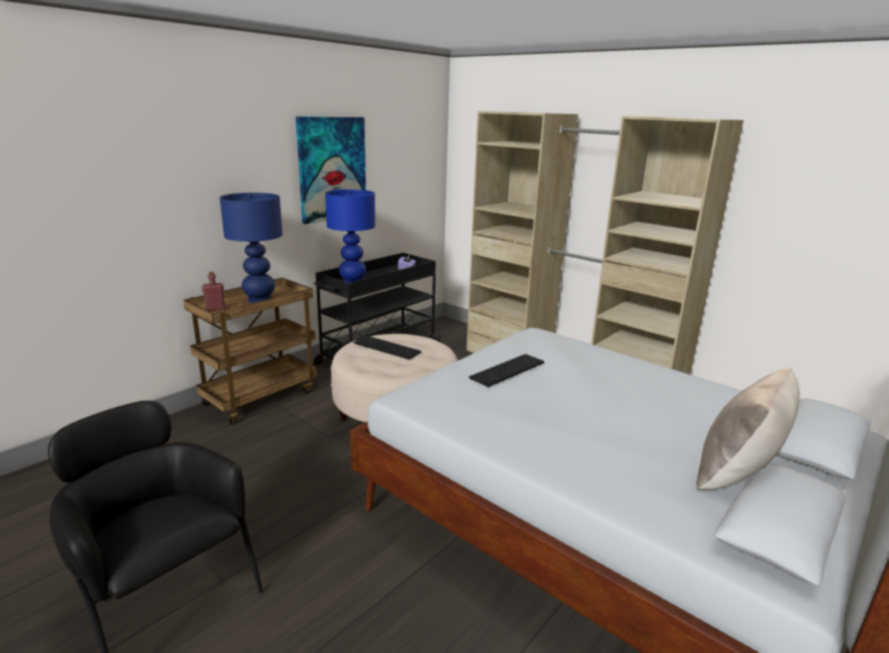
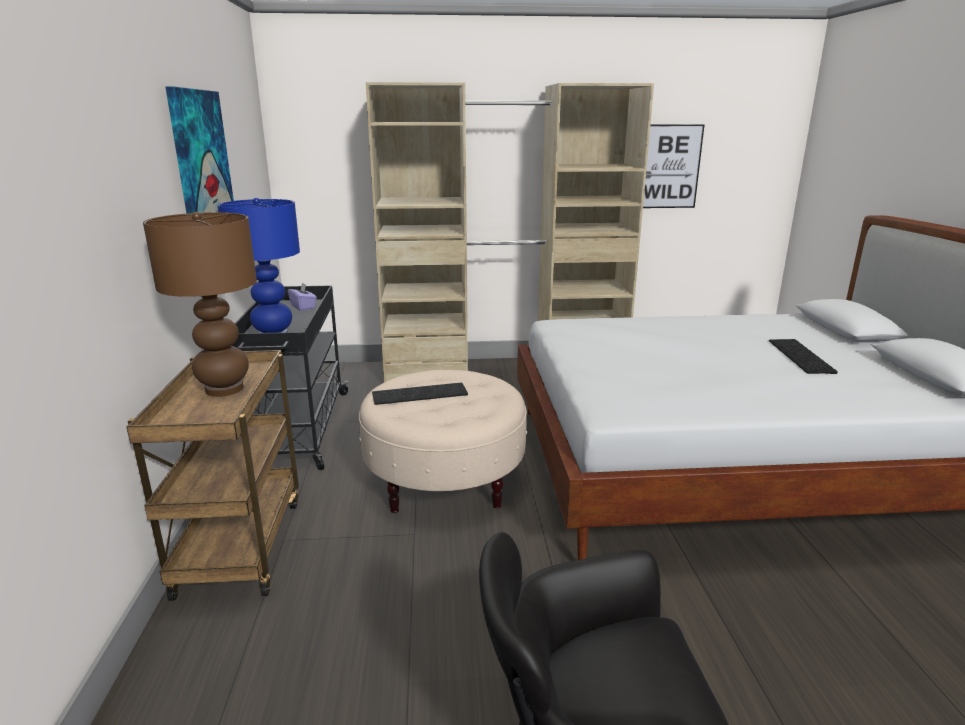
camera: 45 degrees left, 0 degrees up
red bottle [202,272,225,311] -> none
blue table lamp [220,192,283,303] -> brown table lamp [143,212,257,397]
keyboard [469,354,544,387] -> keyboard moved to [769,339,838,374]
beige pillow [696,367,800,490] -> none
none -> picture [643,125,704,208]

